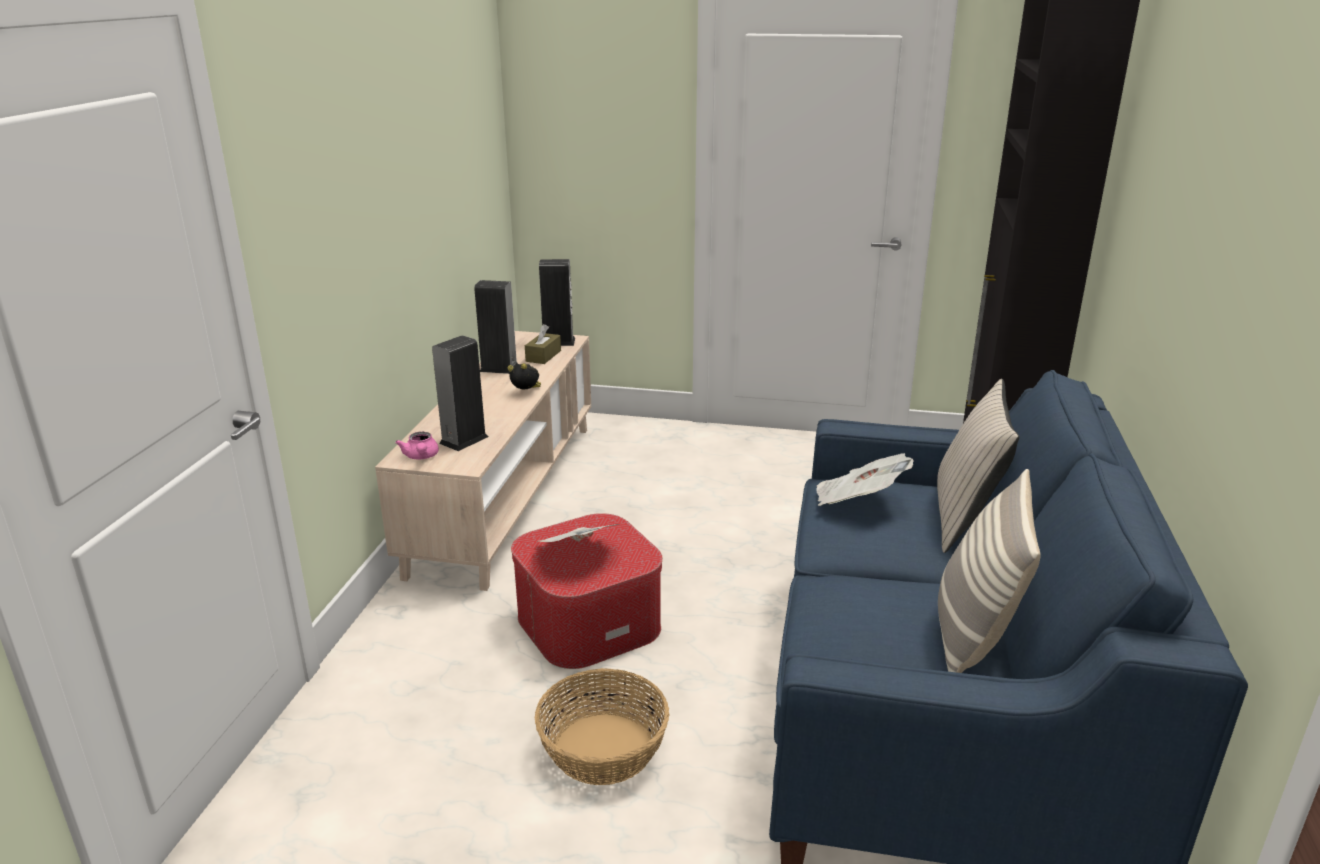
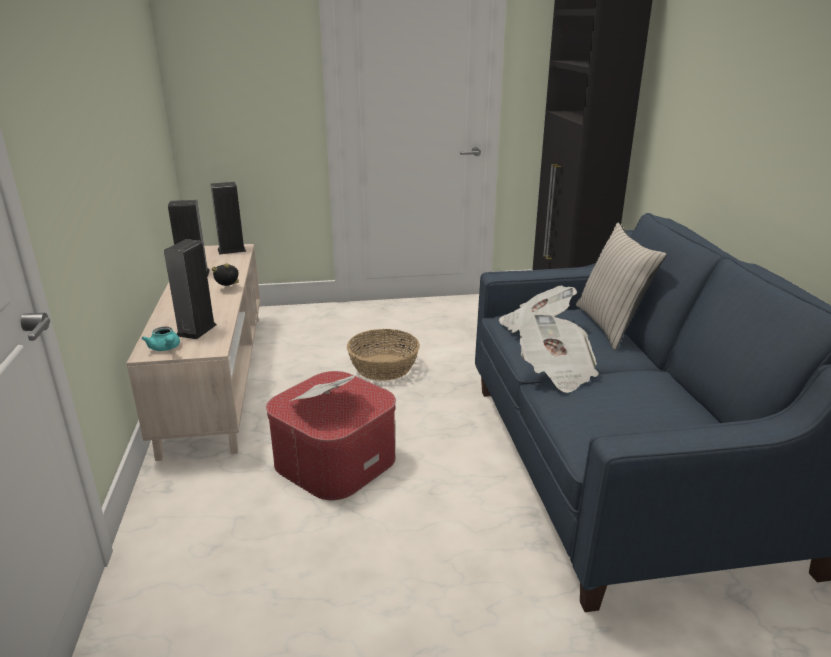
camera: 20 degrees left, 0 degrees up
pink teapot [395,432,439,459] -> turquoise teapot [142,327,180,351]
brown tissue box [525,324,561,364] -> none
basket [535,668,670,785] -> basket moved to [347,329,420,381]
pillow [938,469,1040,673] -> none
none -> newspaper [519,312,599,393]

